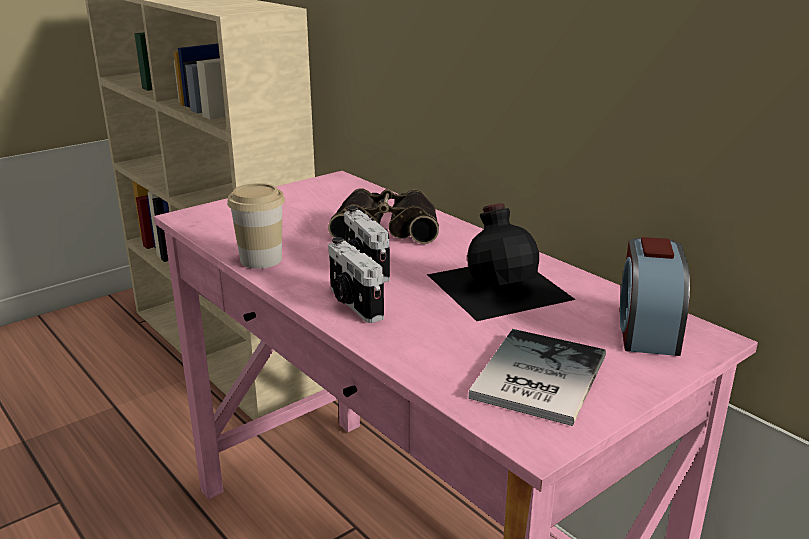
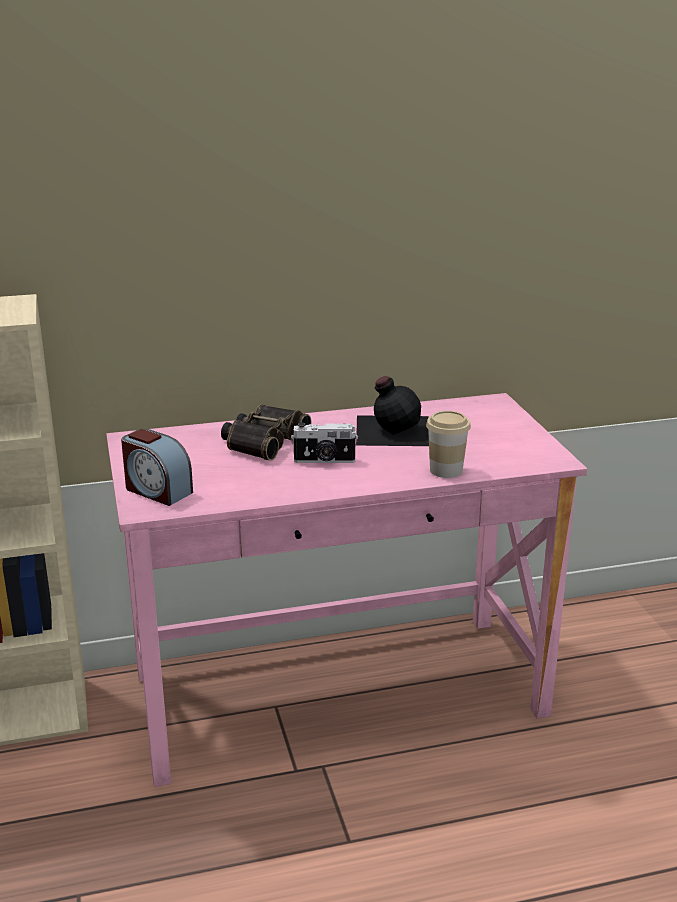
camera: 65 degrees left, 0 degrees up
cup [227,183,285,269] -> cup moved to [426,411,471,478]
camera [328,237,384,323] -> none
book [469,329,606,426] -> none
alarm clock [619,237,690,356] -> alarm clock moved to [121,429,193,506]

